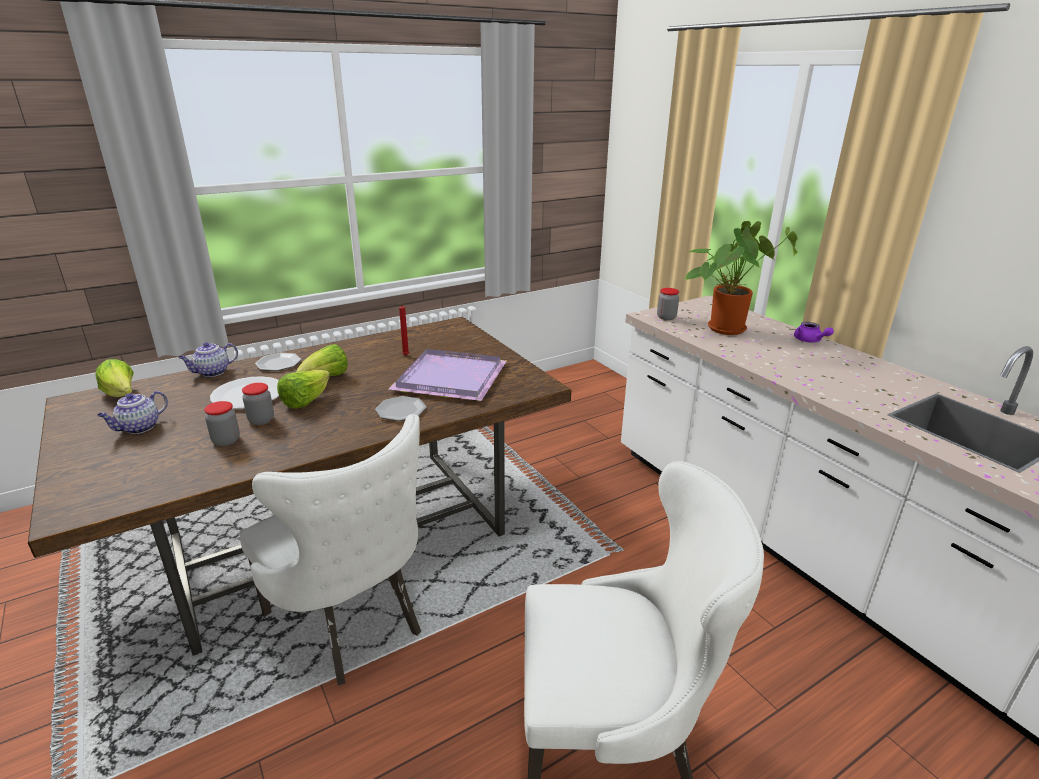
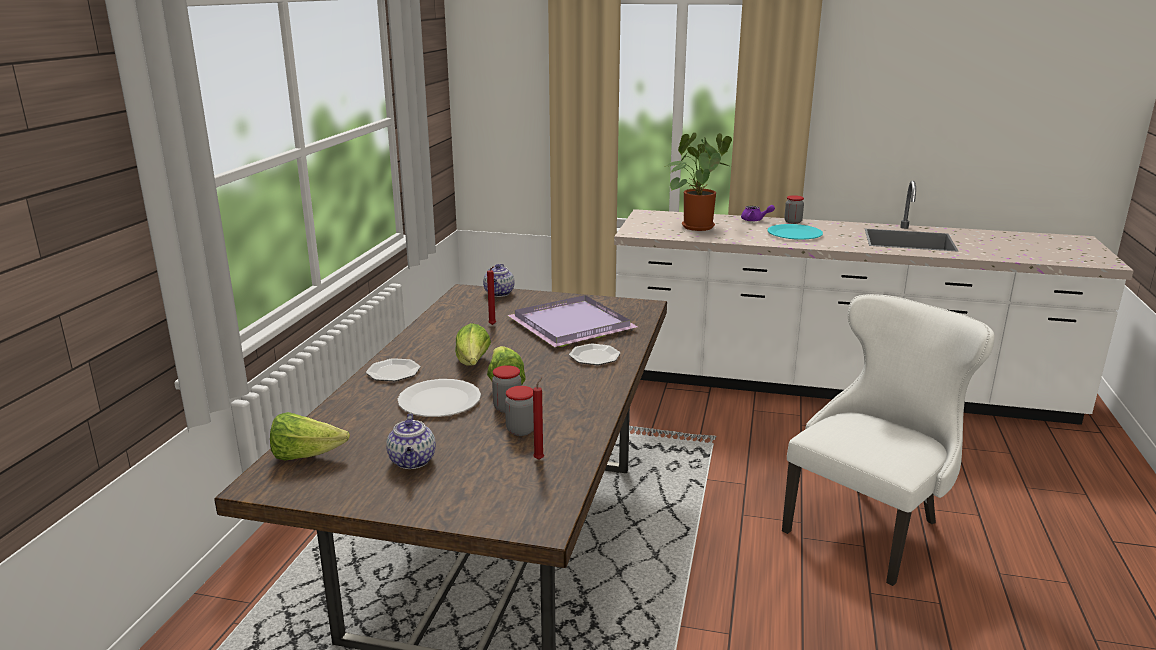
camera: 45 degrees left, 5 degrees down
teapot [178,342,238,377] -> teapot moved to [483,264,515,297]
white chair [240,414,421,685] -> none
jar [657,288,679,320] -> jar moved to [784,195,804,224]
none -> red candle [533,377,544,460]
none -> turquoise plate [767,224,823,240]

